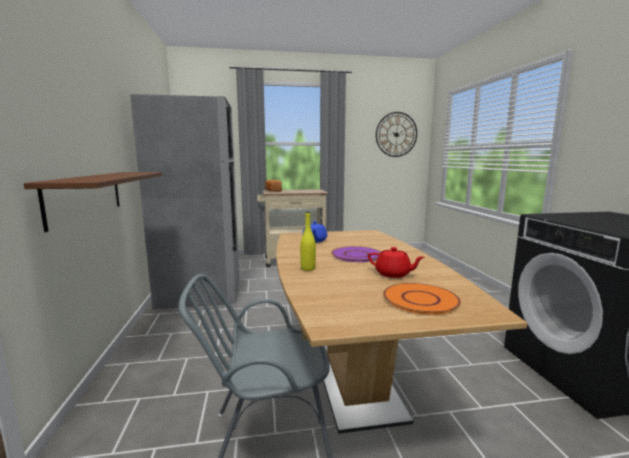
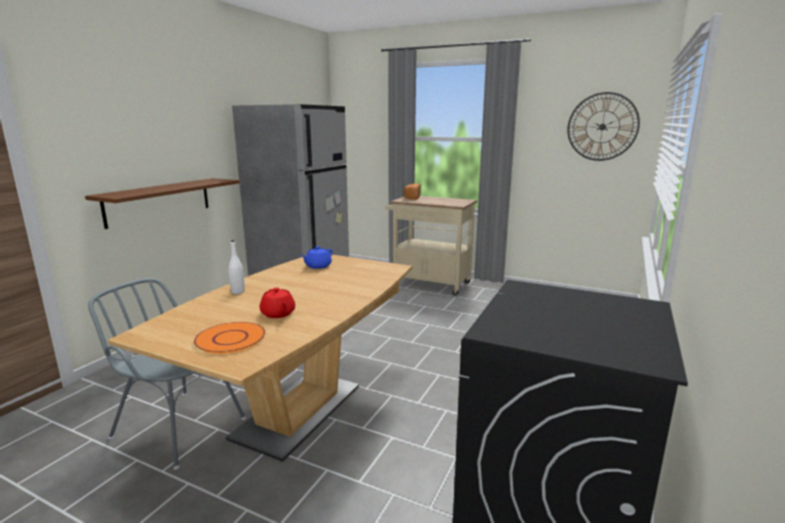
camera: 35 degrees right, 5 degrees up
yellow bottle [300,212,316,271] -> white bottle [228,240,245,294]
purple plate [331,246,381,262] -> none

